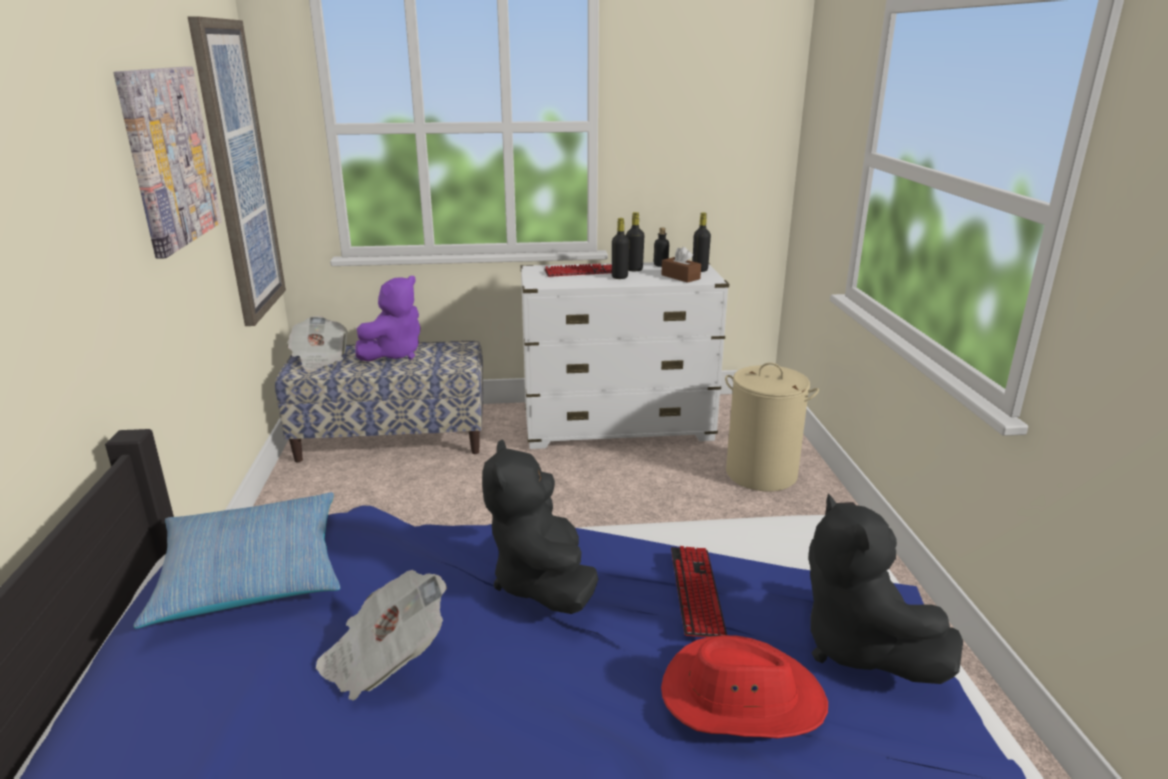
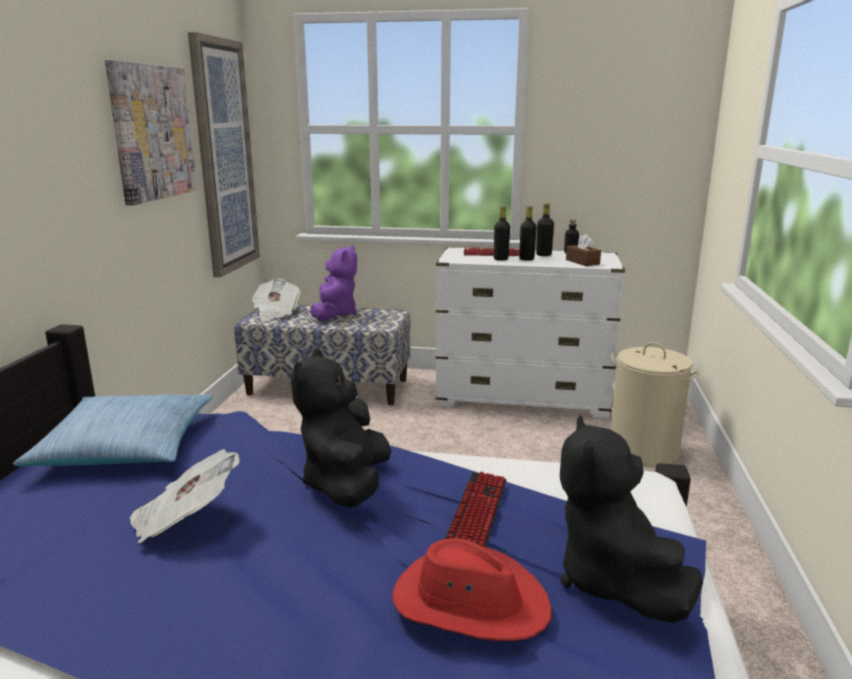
camera: 15 degrees right, 5 degrees down
purple plush toy [355,276,420,361] -> purple plush toy turned 45 degrees counterclockwise [310,245,357,320]
black bottle [693,212,711,272] -> black bottle moved to [494,206,510,261]

